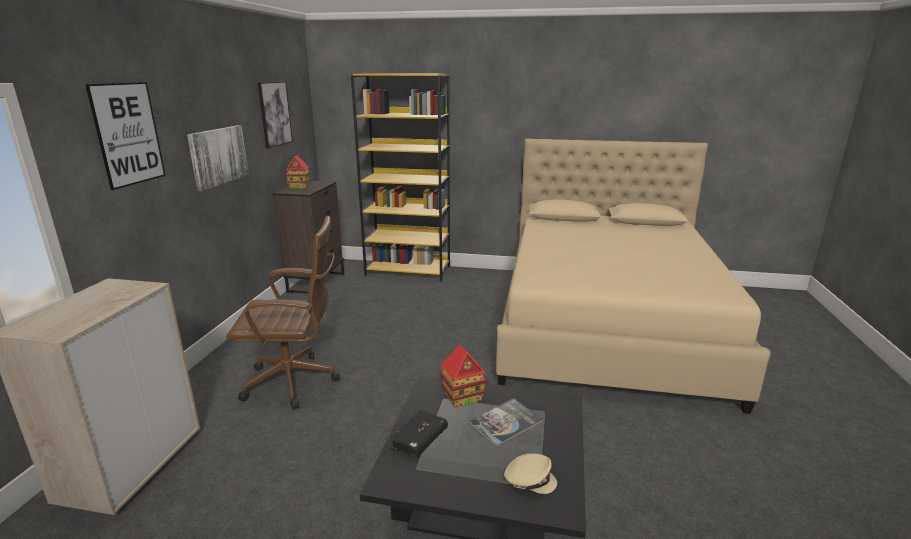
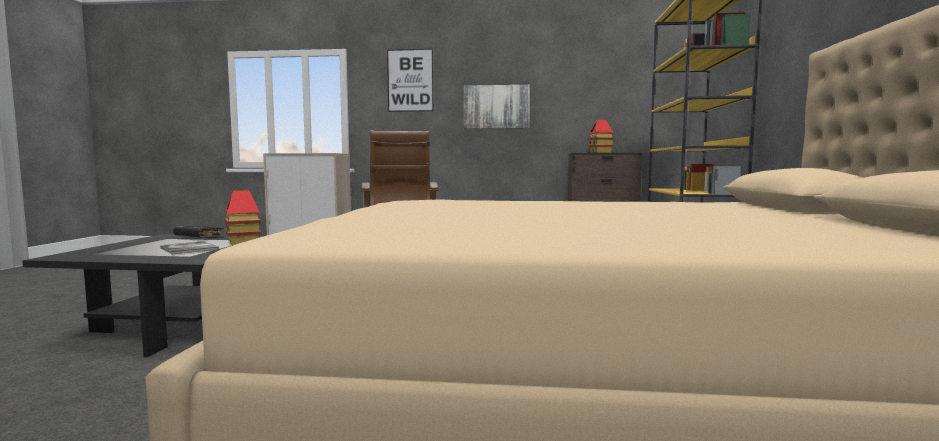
camera: 85 degrees right, 15 degrees down
picture [258,81,293,148] -> none
beige cap [504,453,557,494] -> none

